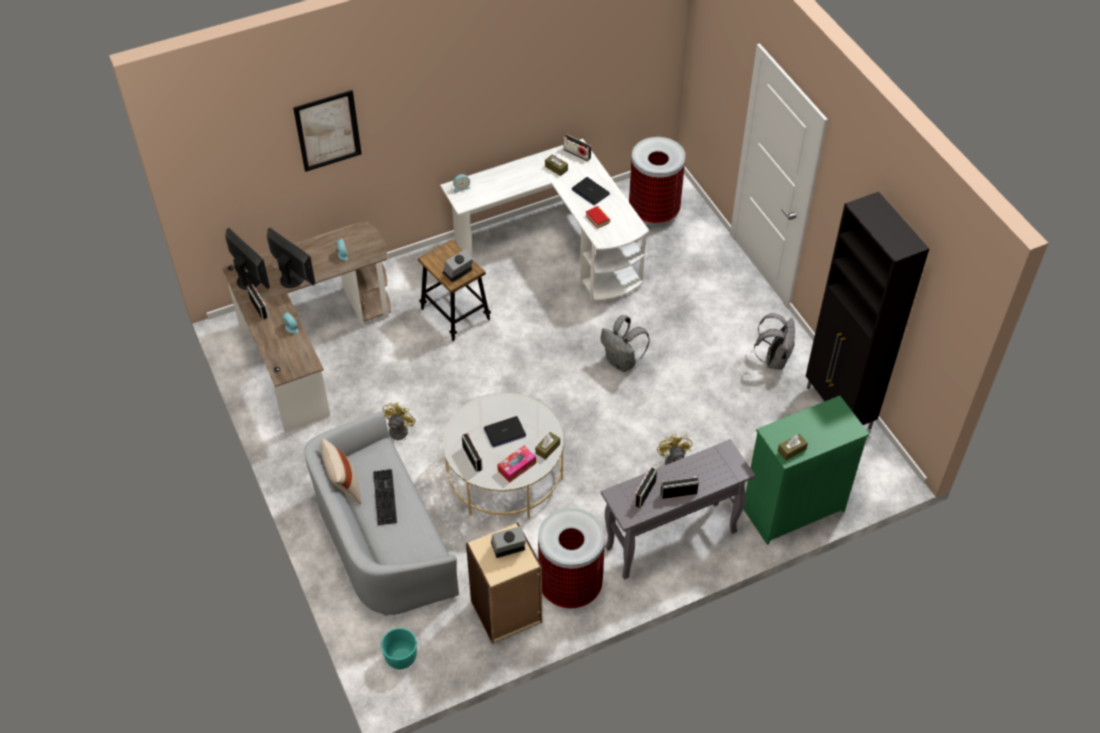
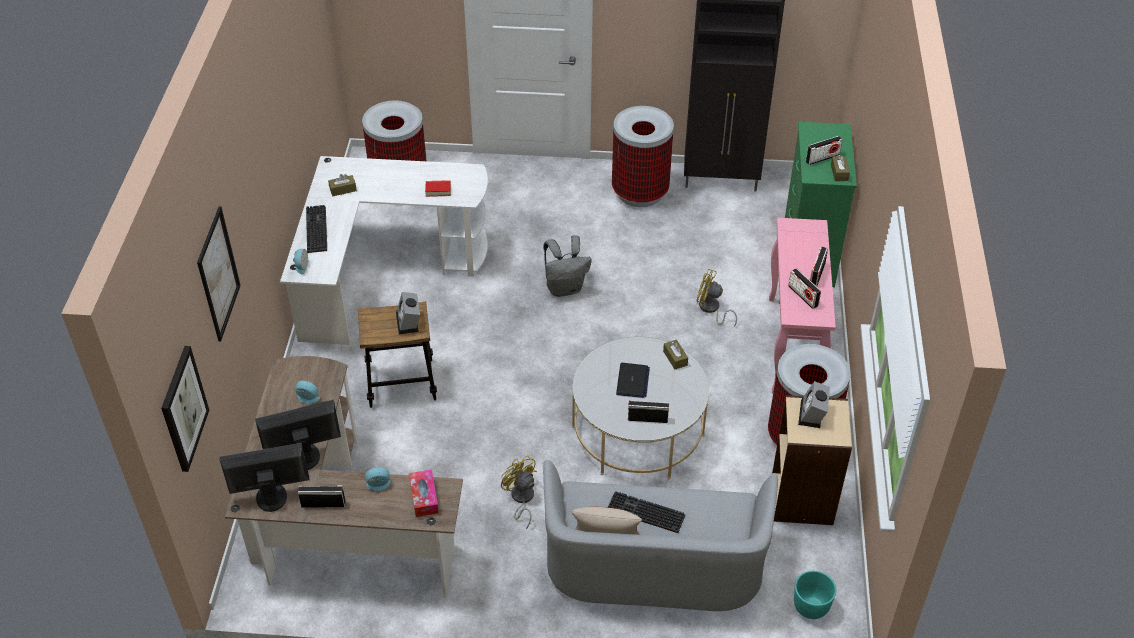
camera: 60 degrees left, 5 degrees down
tissue box [497,446,536,482] -> tissue box moved to [409,470,439,517]
radio [563,134,591,161] -> radio moved to [806,136,842,165]
laptop [572,177,610,205] -> none
grey console table [601,439,755,580] -> pink console table [769,218,836,393]
grey backpack [754,313,795,370] -> trash can [612,106,674,207]
none -> picture [161,346,209,472]
none -> keyboard [306,205,327,253]

